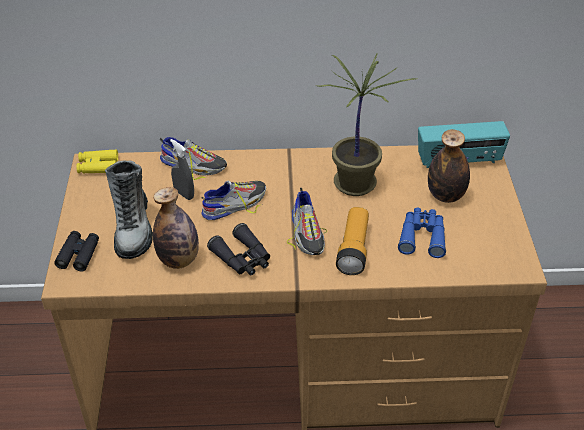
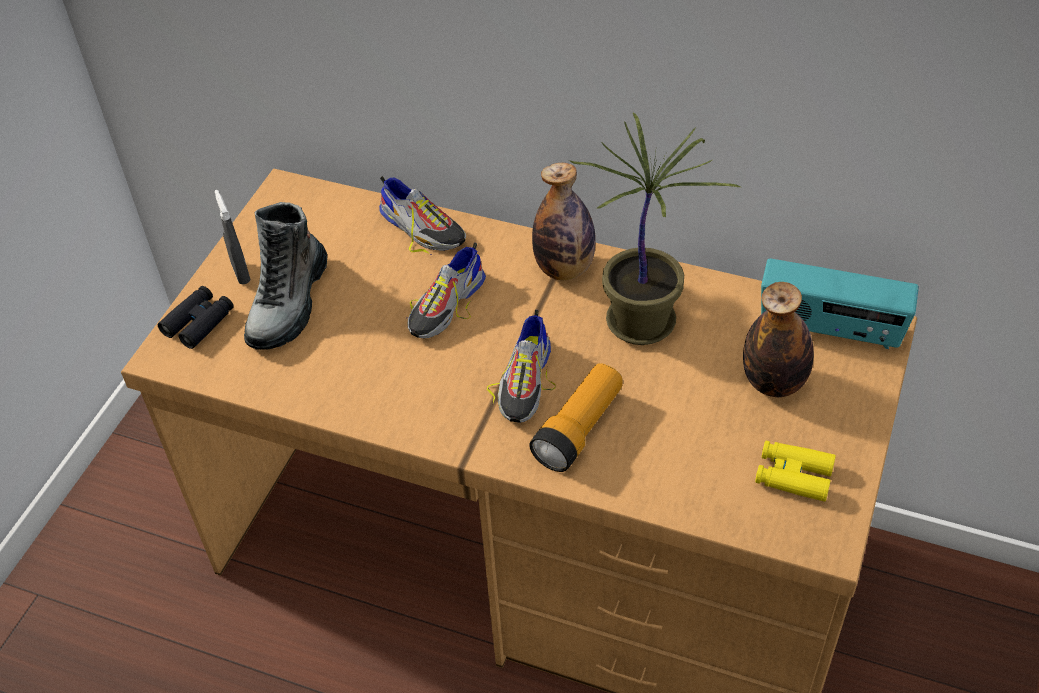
camera: 25 degrees right, 5 degrees up
yellow binoculars [76,149,118,173] -> yellow binoculars moved to [755,441,836,502]
bottle [153,187,199,269] -> bottle moved to [532,163,596,281]
grey spray bottle [170,139,194,200] -> grey spray bottle moved to [215,190,251,284]
shoe [201,181,266,220] -> shoe turned 135 degrees clockwise [408,243,486,338]
black binoculars [207,223,270,275] -> none
blue binoculars [398,208,446,258] -> none

